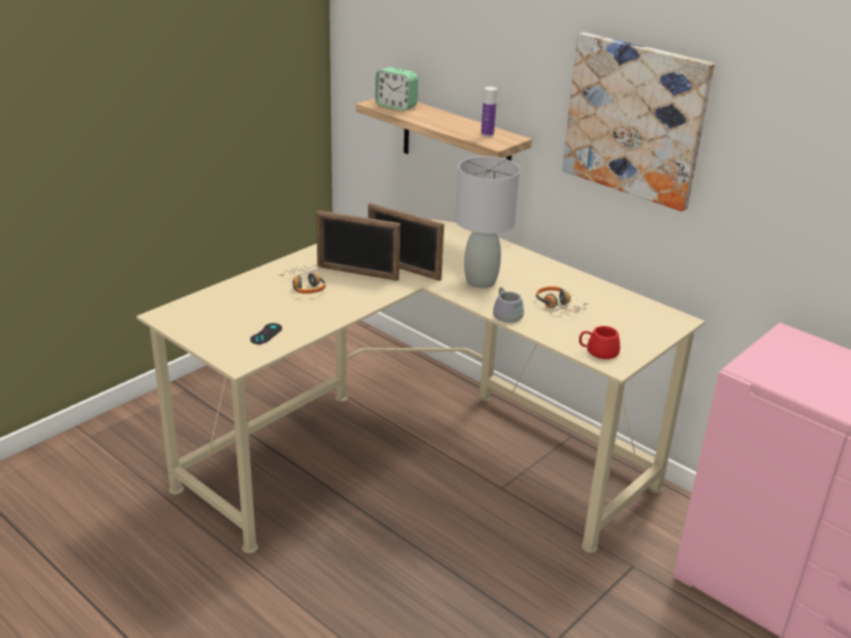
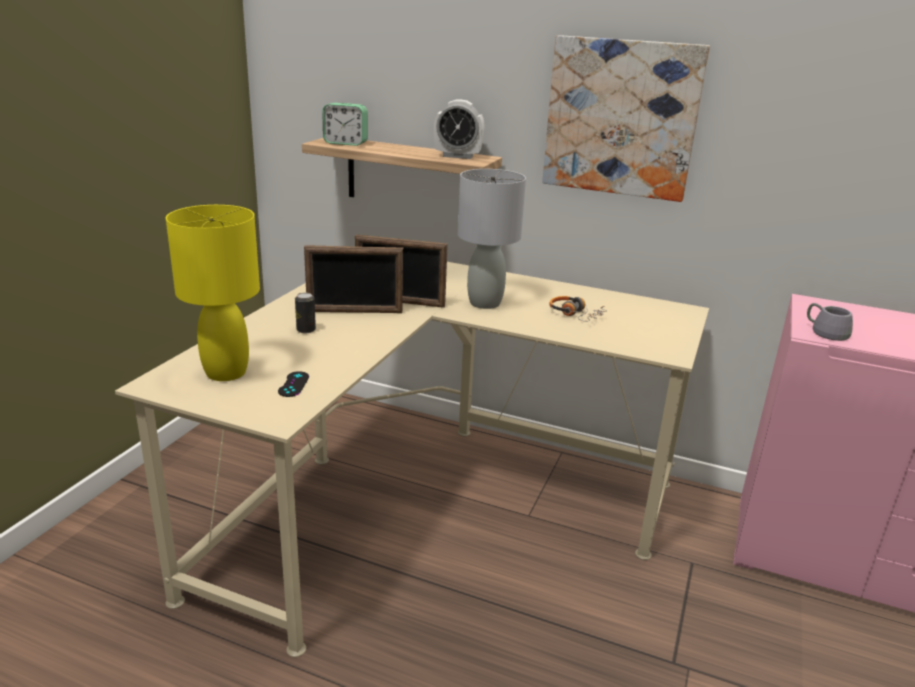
camera: 20 degrees left, 5 degrees down
headphones [278,265,326,294] -> can [295,293,316,334]
bottle [481,87,497,137] -> alarm clock [434,100,485,159]
grey mug [493,287,524,323] -> grey mug moved to [807,303,853,341]
red mug [579,326,620,359] -> none
none -> yellow table lamp [166,205,260,381]

